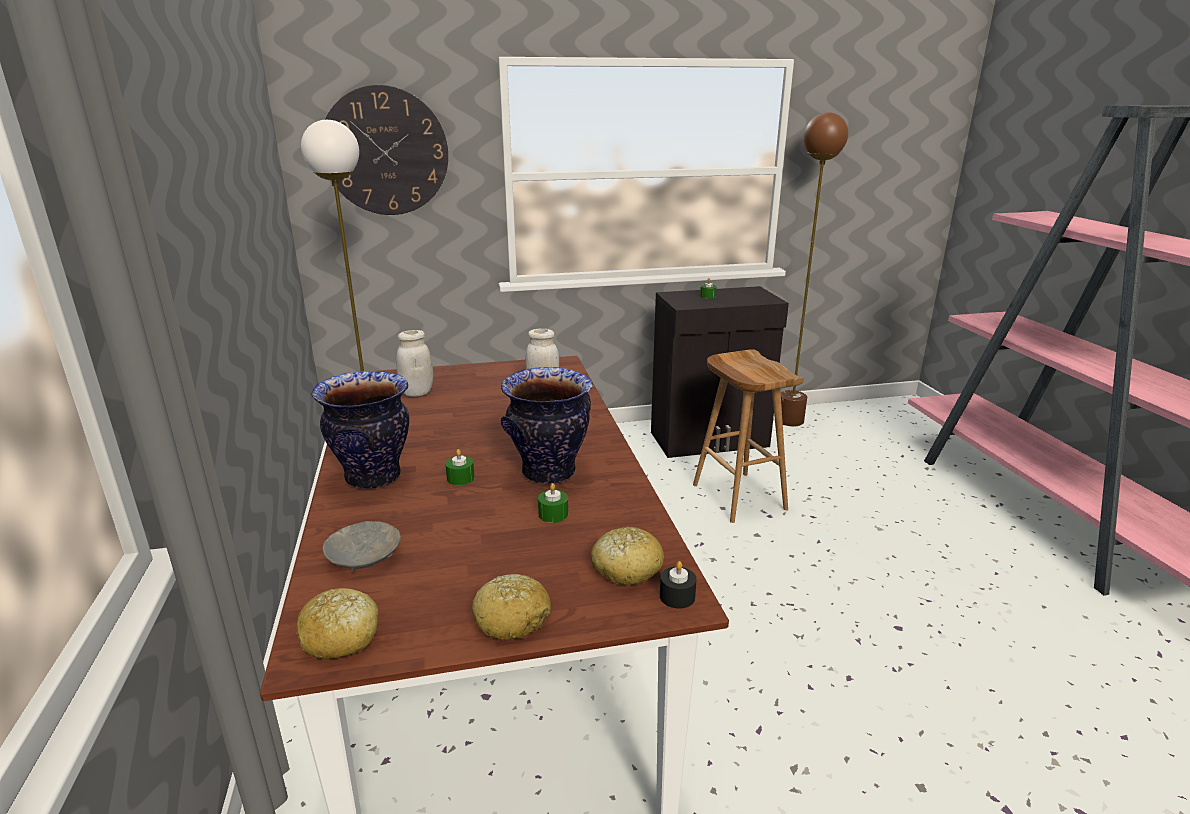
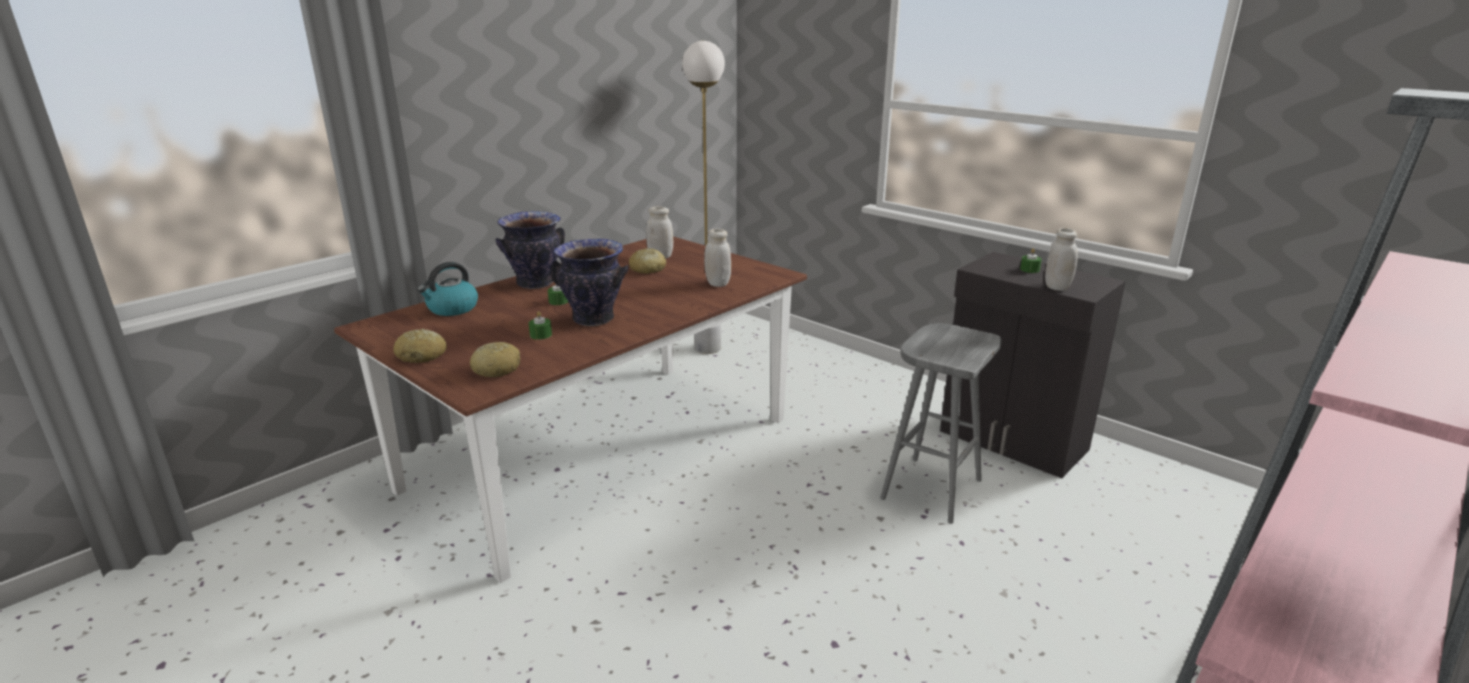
camera: 55 degrees right, 0 degrees up
bread [297,588,379,659] -> bread moved to [629,248,666,274]
grey bowl [323,521,401,571] -> kettle [417,262,478,316]
wall clock [325,85,448,215] -> none
black candle [660,561,697,609] -> none
brown stool [693,349,804,523] -> grey stool [880,323,1002,524]
brown floor lamp [781,112,848,427] -> none
none -> white jar [1045,228,1078,291]

